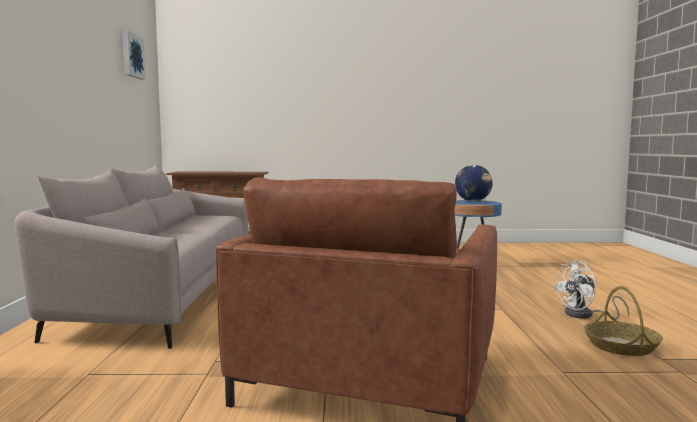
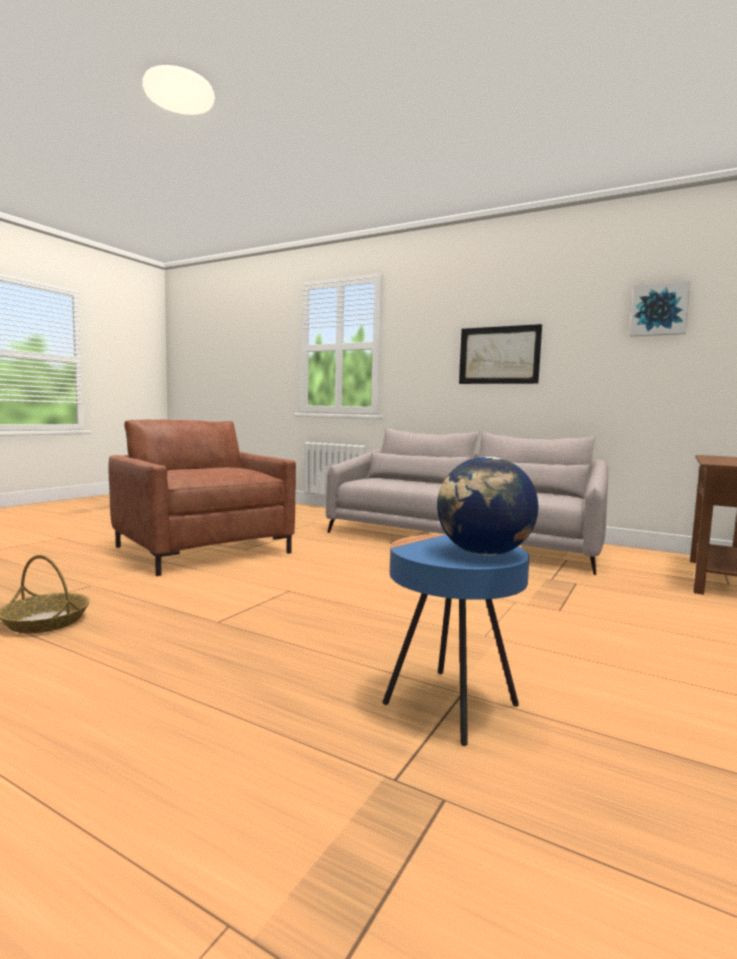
camera: 120 degrees right, 0 degrees up
white fan [553,260,629,320] -> none
none -> picture [459,324,542,384]

